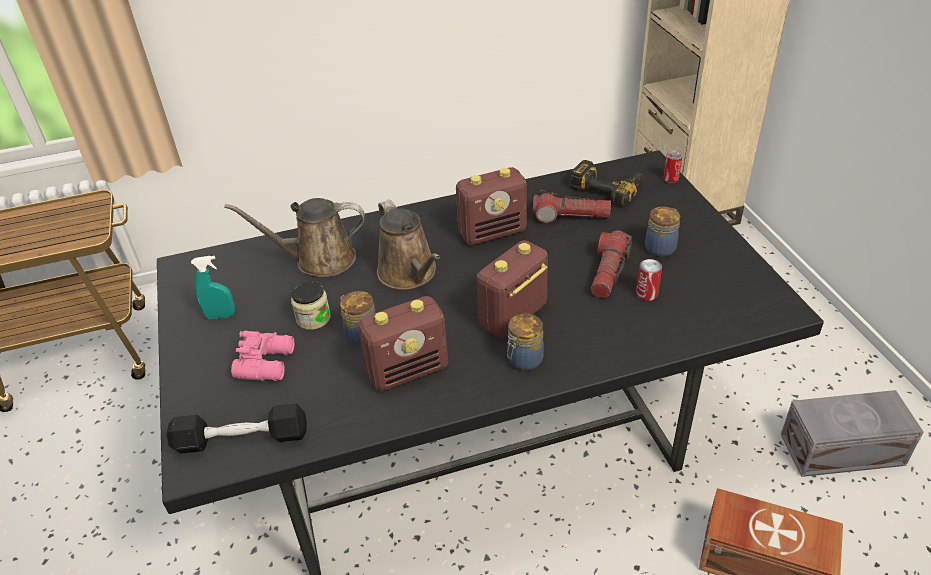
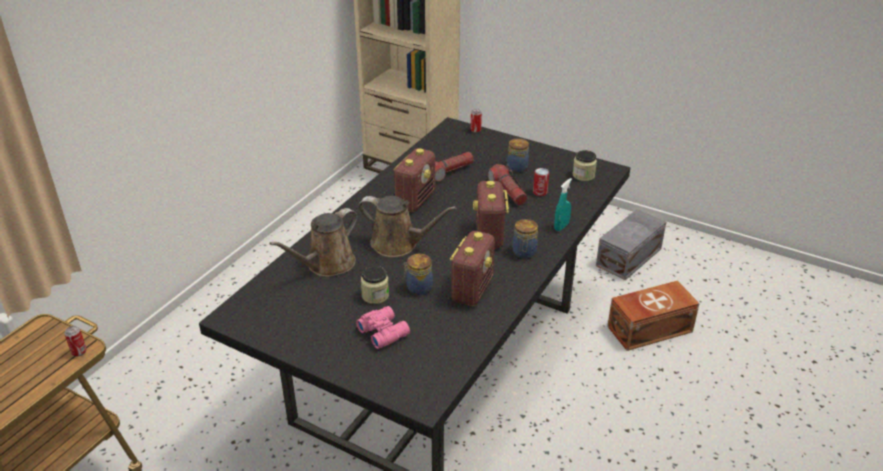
camera: 45 degrees left, 5 degrees down
black dumbbell [166,403,307,453] -> none
turquoise spray bottle [191,256,235,319] -> turquoise spray bottle moved to [554,178,572,231]
power drill [570,160,643,206] -> none
none -> can [64,326,87,357]
none -> jar [573,150,597,181]

